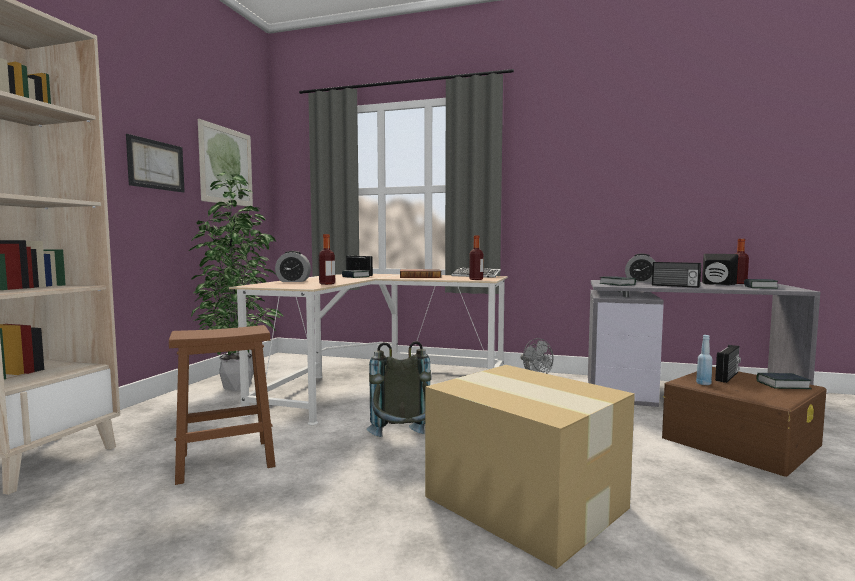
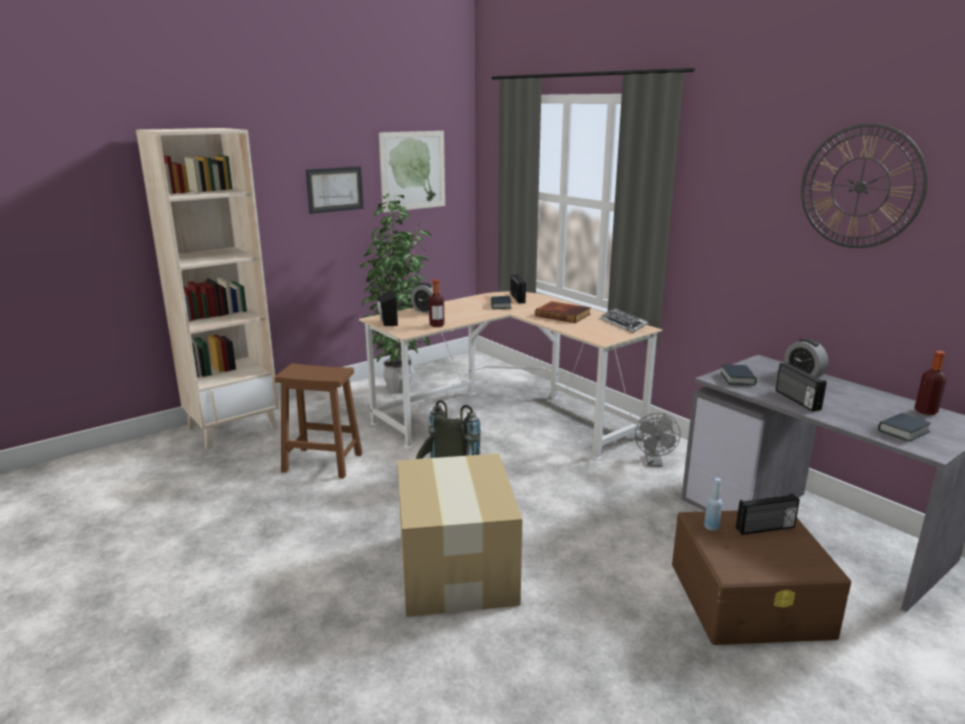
camera: 35 degrees right, 15 degrees up
bottle [469,235,483,280] -> none
black speaker [702,254,738,285] -> black speaker moved to [377,289,398,326]
book [757,373,812,389] -> none
none -> wall clock [801,123,928,248]

